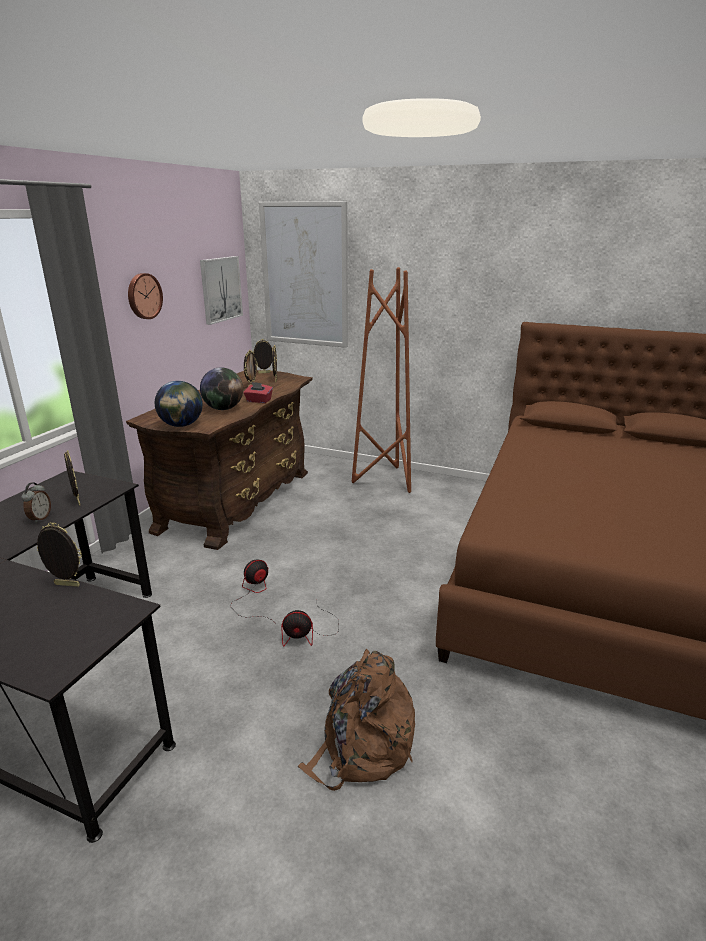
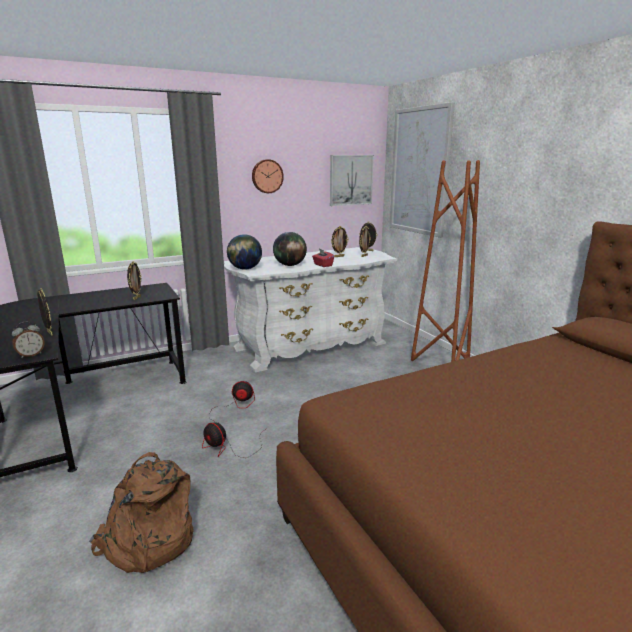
camera: 40 degrees right, 5 degrees down
alarm clock [21,482,51,523] -> alarm clock moved to [12,322,45,358]
brown dresser [126,370,313,550] -> white dresser [224,247,397,372]

